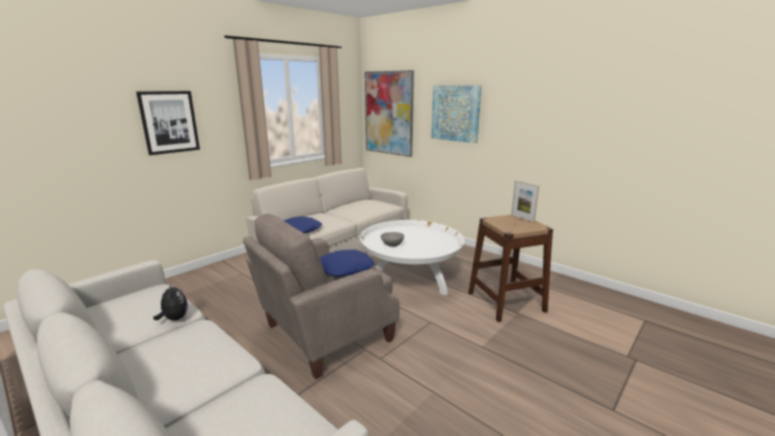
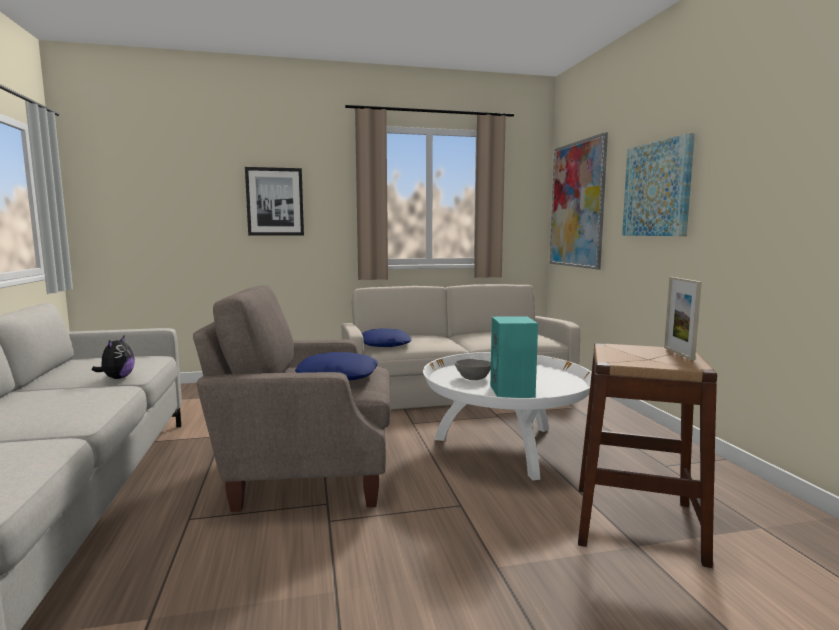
camera: 35 degrees right, 10 degrees down
none -> turquoise speaker [490,316,538,398]

